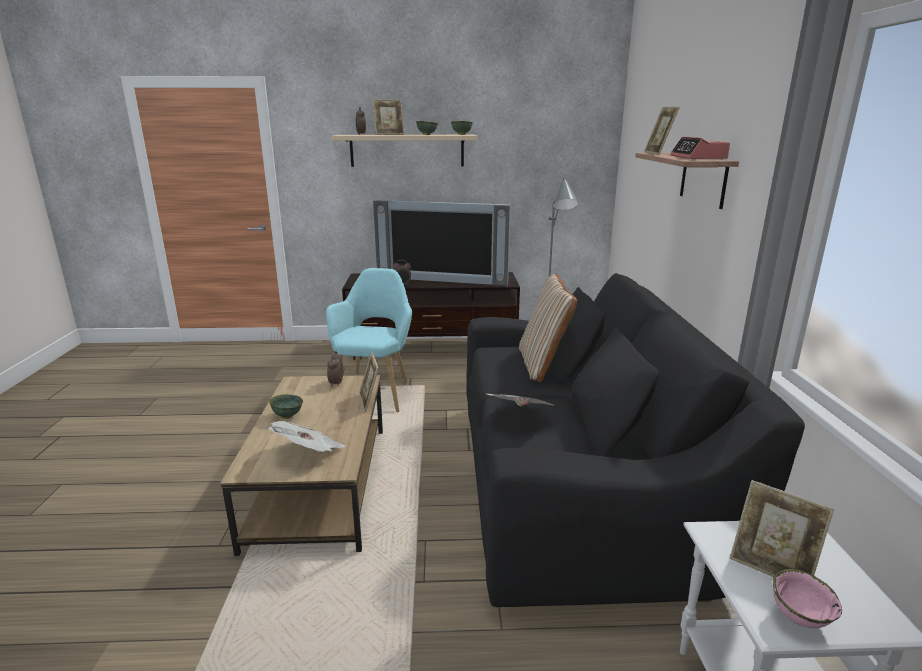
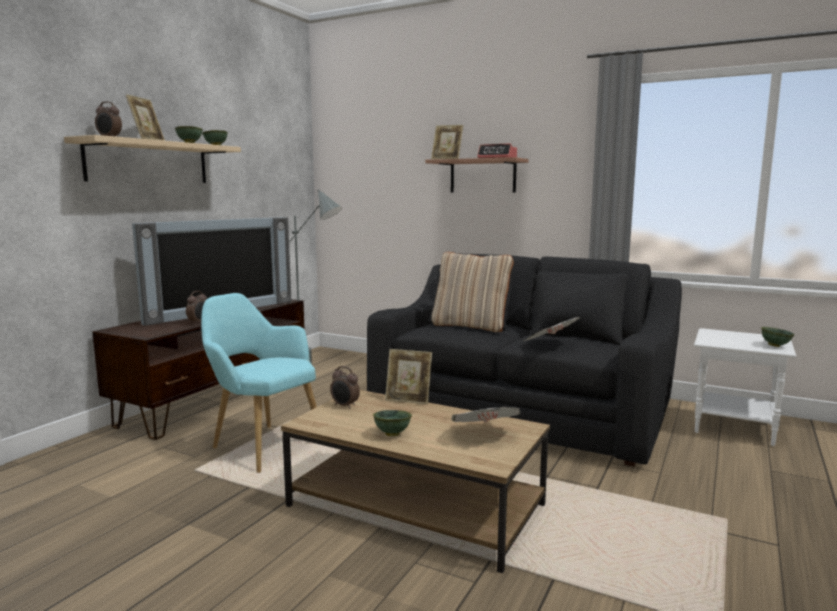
camera: 60 degrees left, 10 degrees down
picture frame [730,480,834,577] -> none
pink bowl [773,569,842,628] -> green bowl [761,327,795,347]

